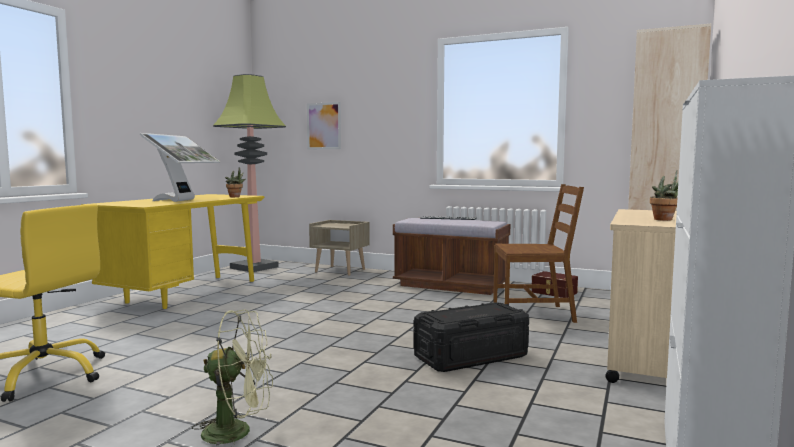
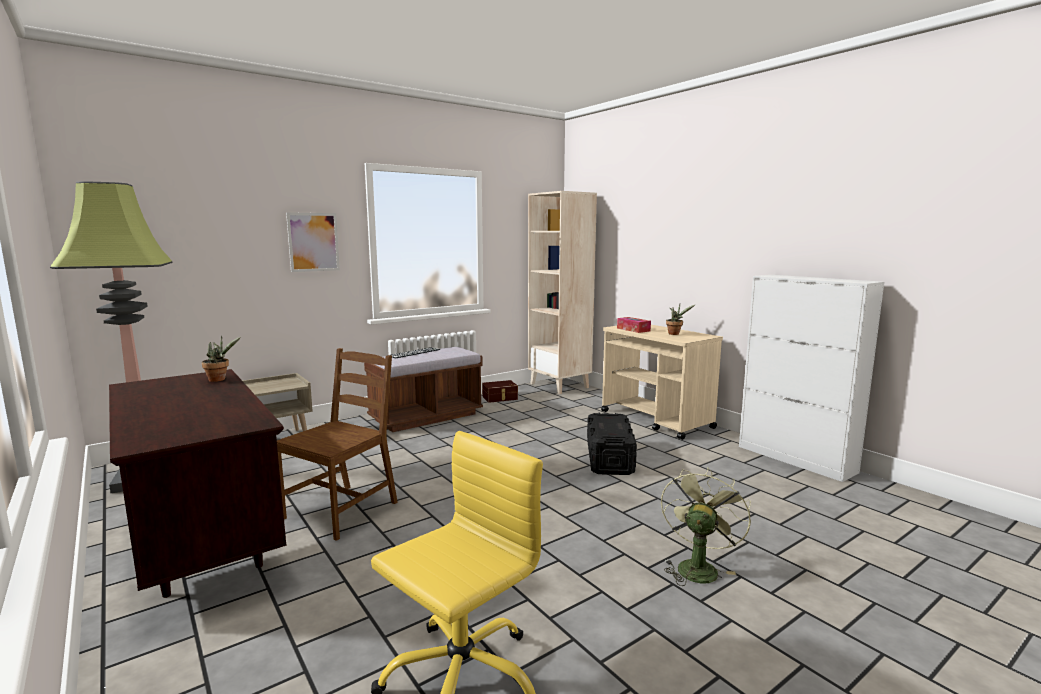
camera: 60 degrees left, 5 degrees up
yellow desk [81,194,264,309] -> brown desk [109,369,287,598]
monitor [140,133,220,202] -> none
picture [307,102,341,149] -> picture moved to [286,212,340,272]
brown chair [493,184,584,323] -> brown chair moved to [277,348,398,541]
none -> tissue box [617,317,651,333]

